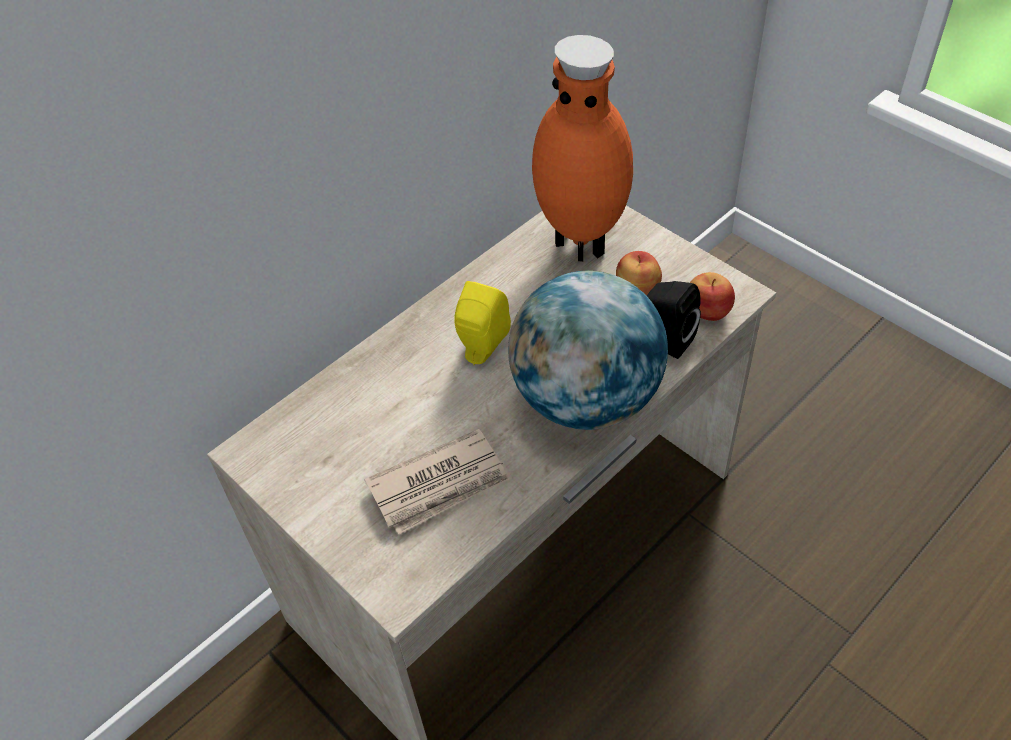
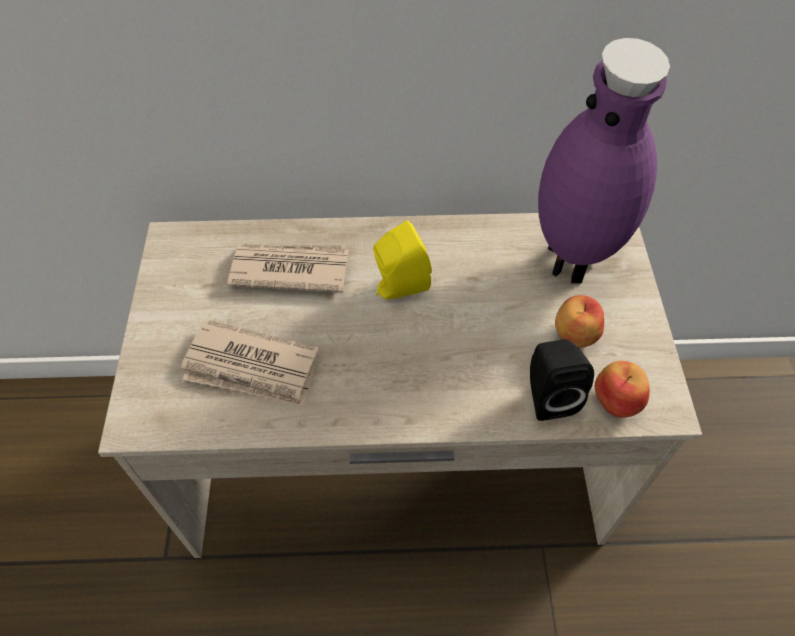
camera: 40 degrees right, 5 degrees up
globe [508,270,668,430] -> none
orange vase [532,35,633,262] -> purple vase [538,38,670,283]
none -> newspaper [227,244,349,293]

